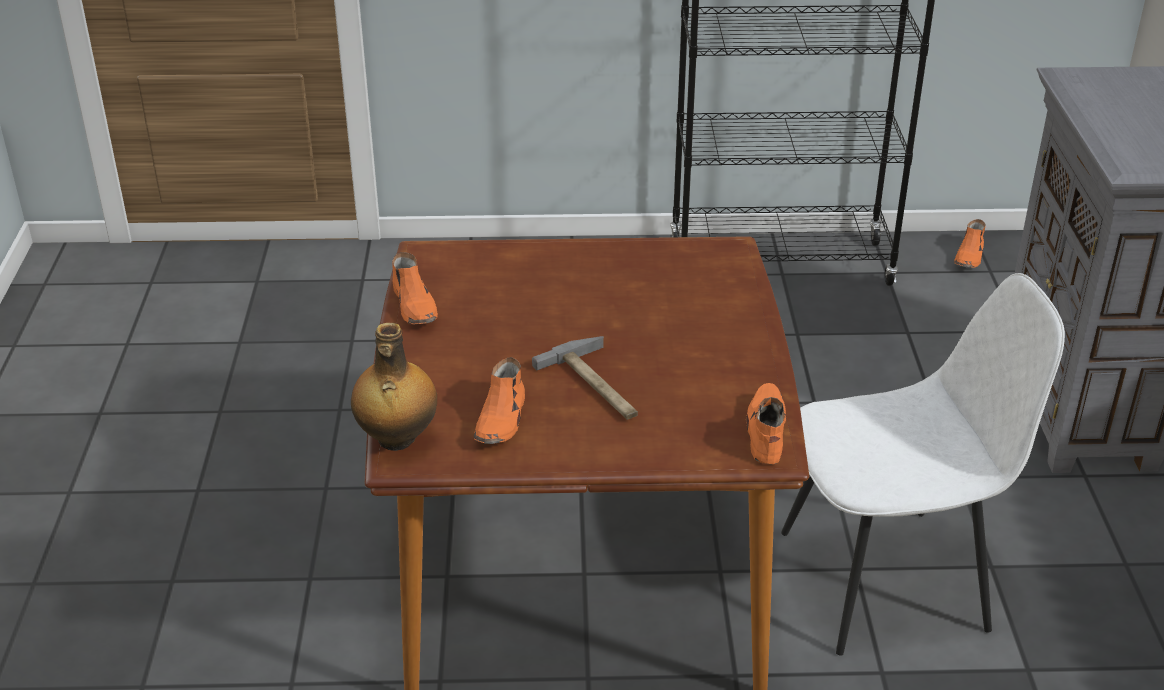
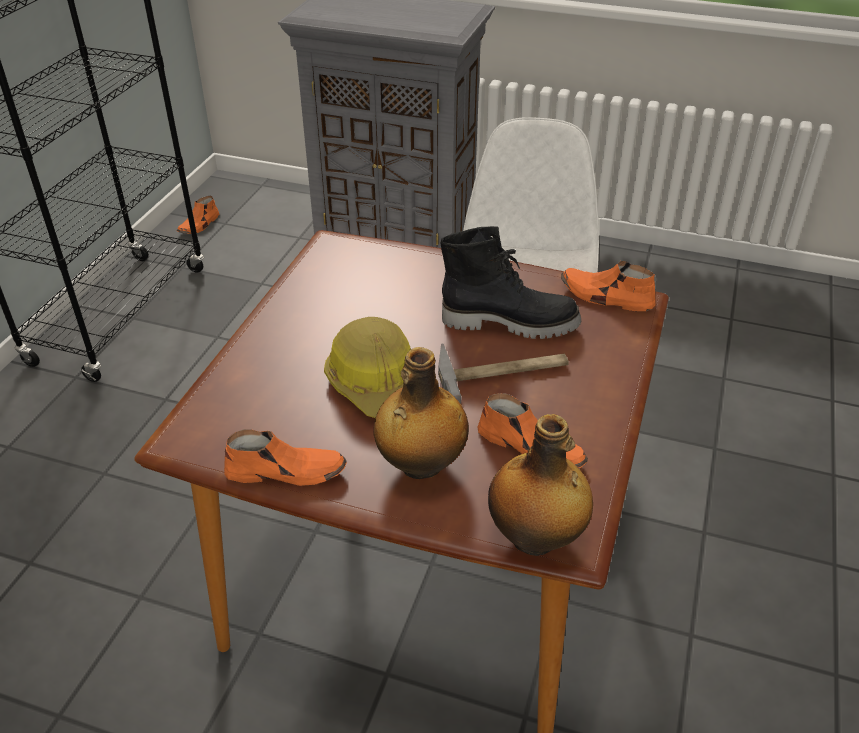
camera: 70 degrees left, 5 degrees up
orange shoe [954,219,986,268] -> orange shoe turned 75 degrees clockwise [177,196,219,234]
none -> hard hat [324,317,411,418]
none -> bottle [374,347,469,479]
none -> black boot [441,226,582,339]

